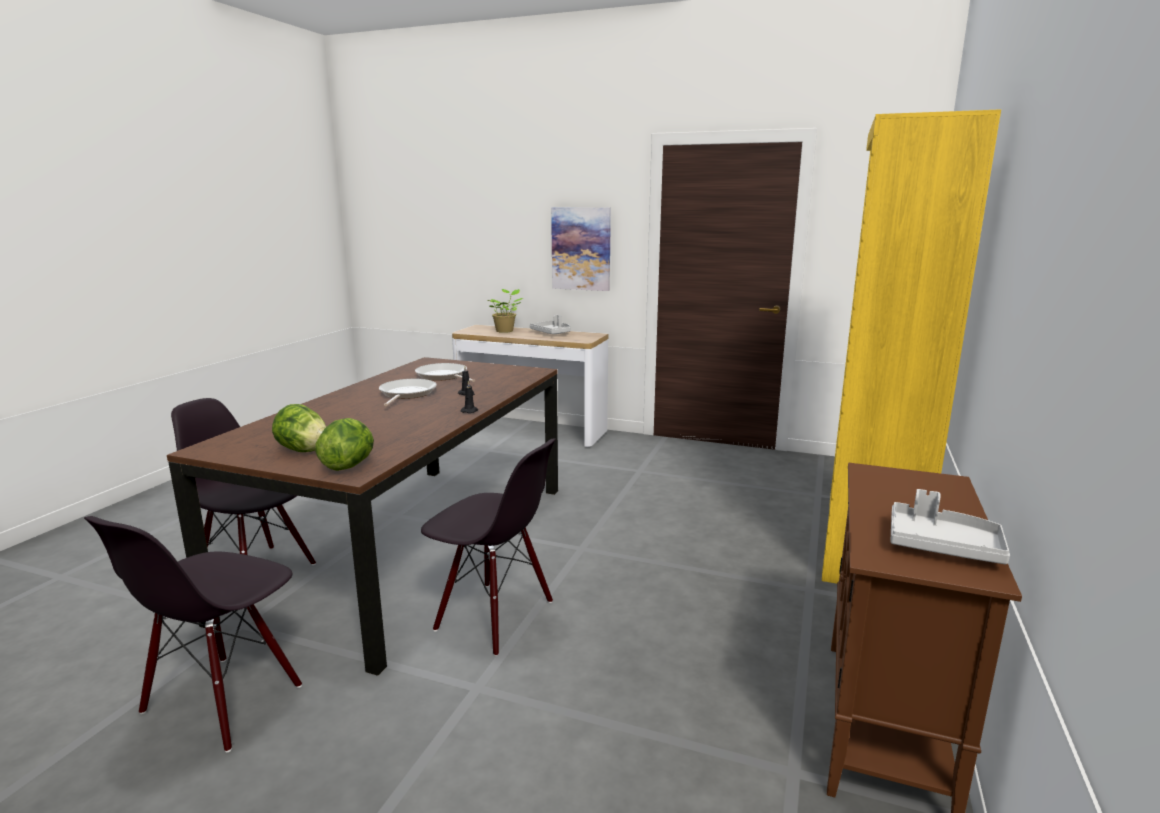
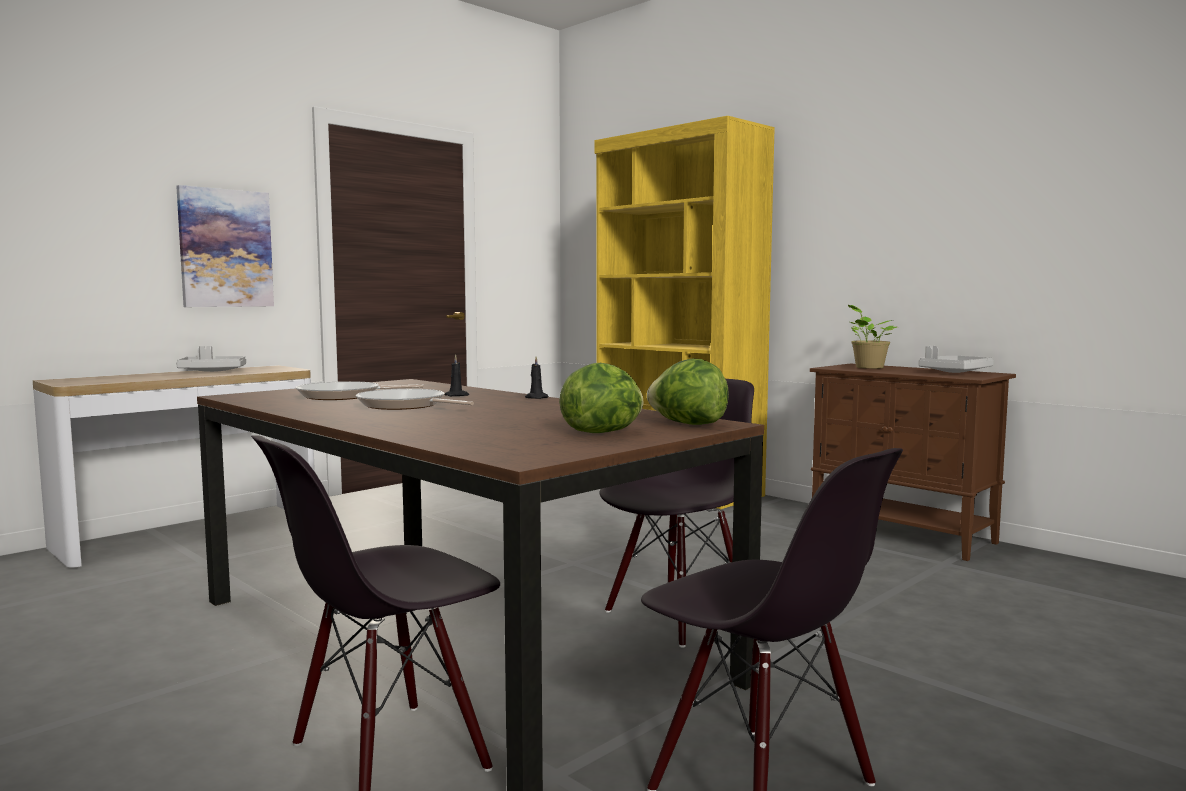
camera: 65 degrees left, 10 degrees down
potted plant [488,289,523,333] -> potted plant moved to [848,305,897,369]

